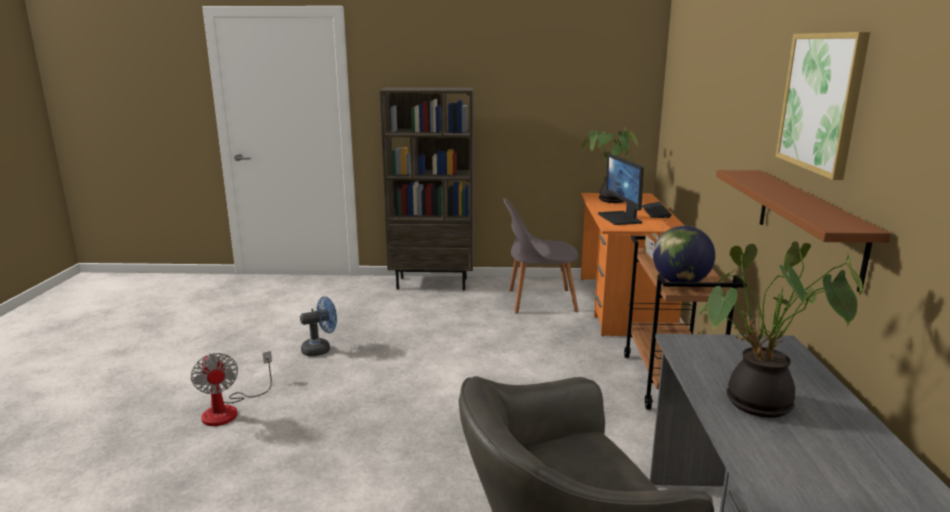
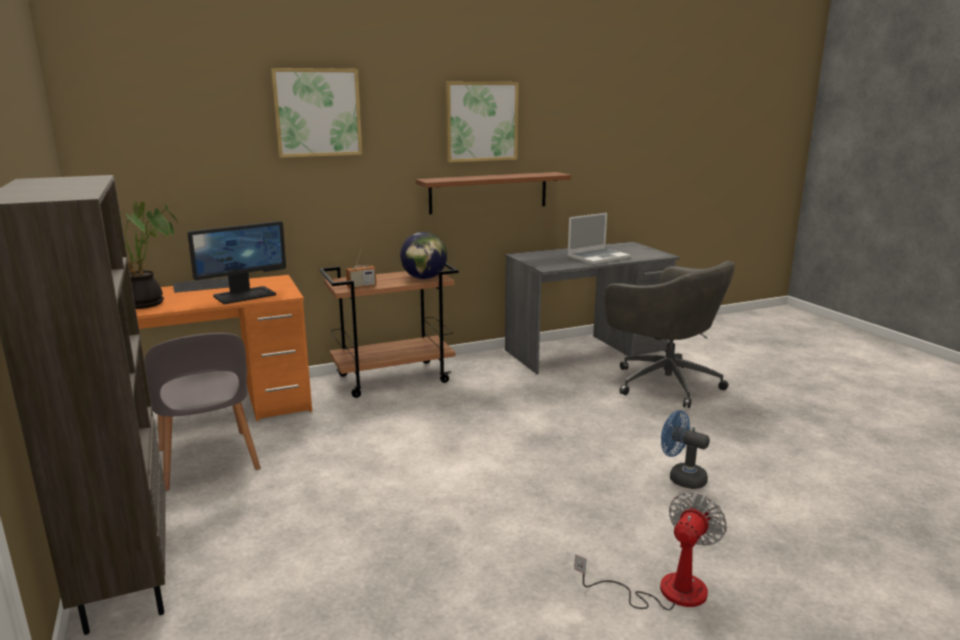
camera: 115 degrees left, 0 degrees up
blue fan [300,296,337,356] -> blue fan moved to [661,410,710,489]
potted plant [696,241,863,418] -> laptop [567,213,630,264]
none -> picture [271,68,362,158]

